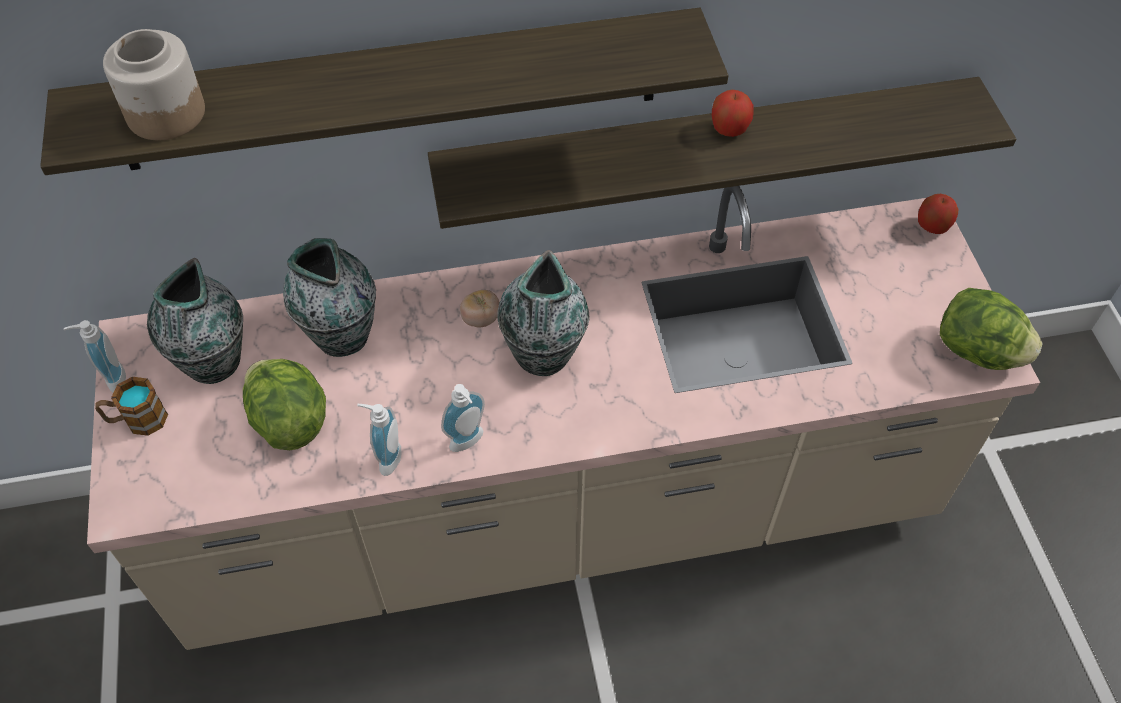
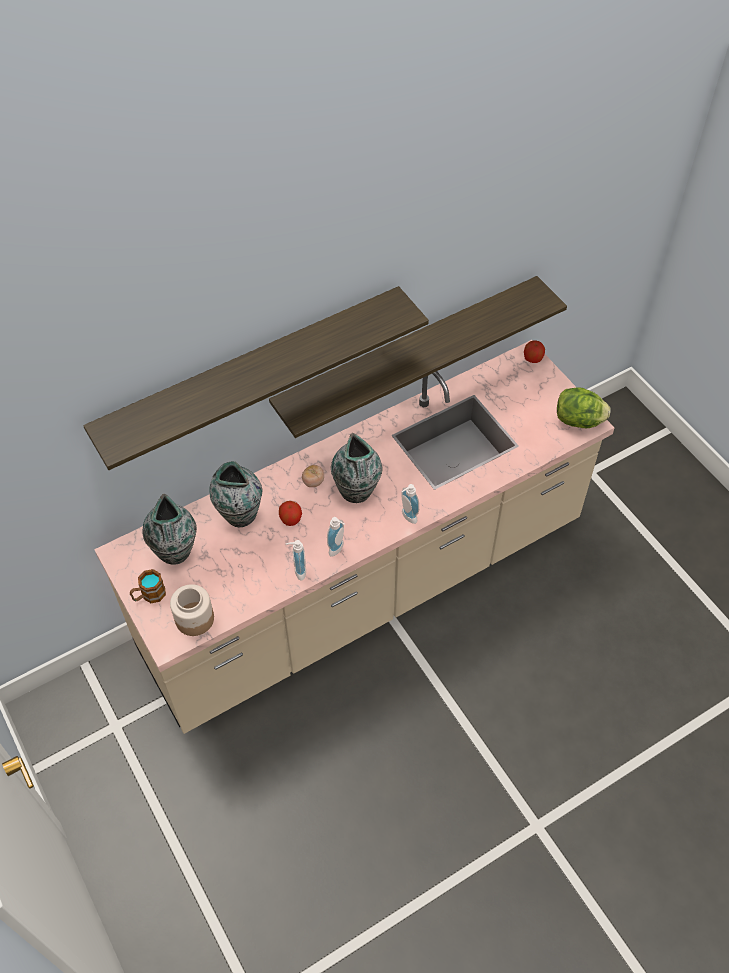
camera: 20 degrees left, 0 degrees up
soap dispenser [64,320,126,393] -> soap dispenser moved to [401,484,419,524]
jar [103,29,205,140] -> jar moved to [170,584,214,636]
lettuce [243,359,326,450] -> none
apple [712,90,754,137] -> apple moved to [279,501,302,526]

